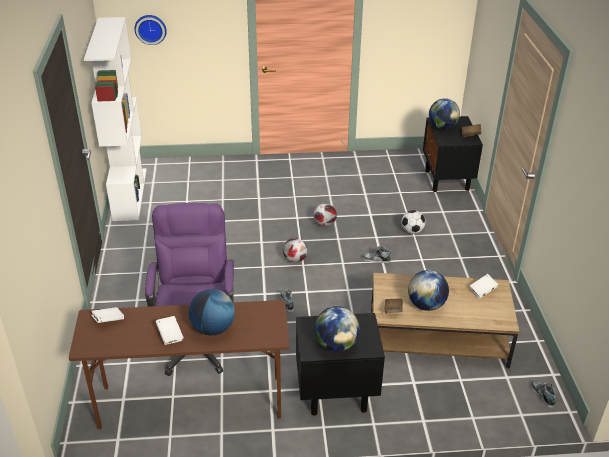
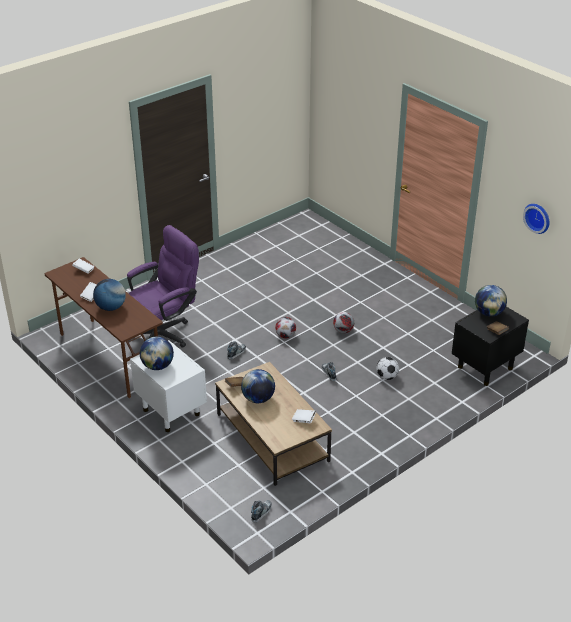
camera: 55 degrees right, 0 degrees up
white bookcase [84,17,147,221] -> none
wall clock [135,15,167,45] -> wall clock moved to [523,204,550,234]
black nightstand [296,313,385,416] -> white nightstand [130,340,207,432]

